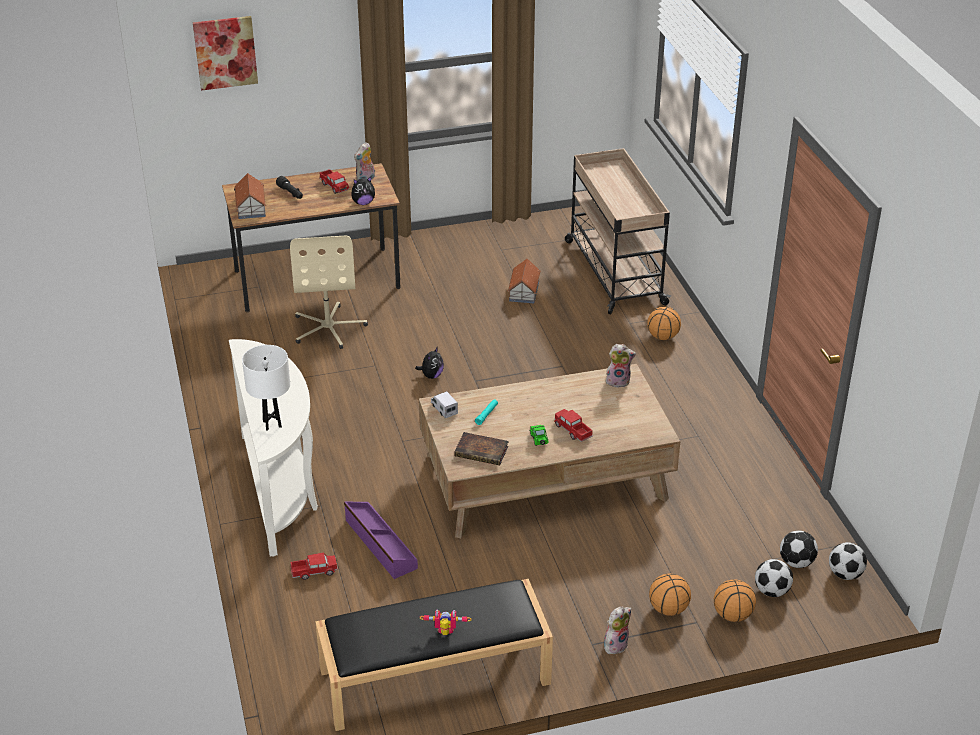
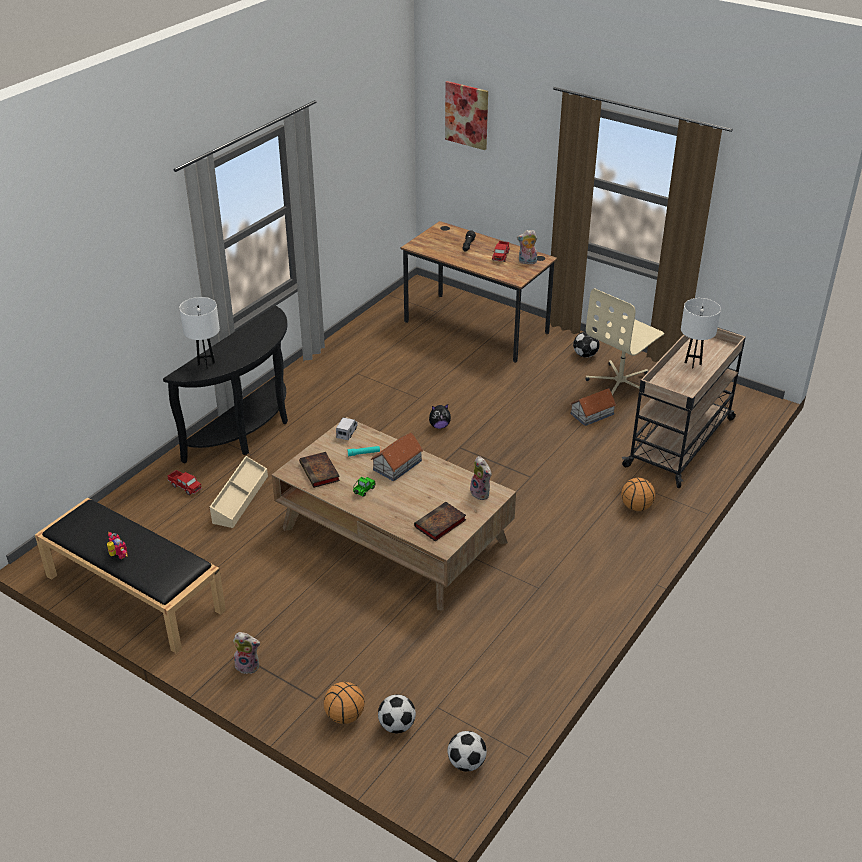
camera: 50 degrees right, 0 degrees up
white console table [229,339,318,557] -> black console table [163,306,288,463]
toy house [234,173,266,219] -> toy house moved to [371,432,423,481]
beige office chair [290,235,368,349] -> beige office chair moved to [586,288,664,395]
purple storage box [344,502,418,579] -> beige storage box [209,456,268,528]
plush toy [351,177,375,205] -> none
toy truck [554,409,593,442] -> none
basketball [649,574,691,616] -> none
football [780,531,818,568] -> football moved to [573,332,600,358]
none -> book [414,502,466,541]
none -> white table lamp [681,298,721,368]

